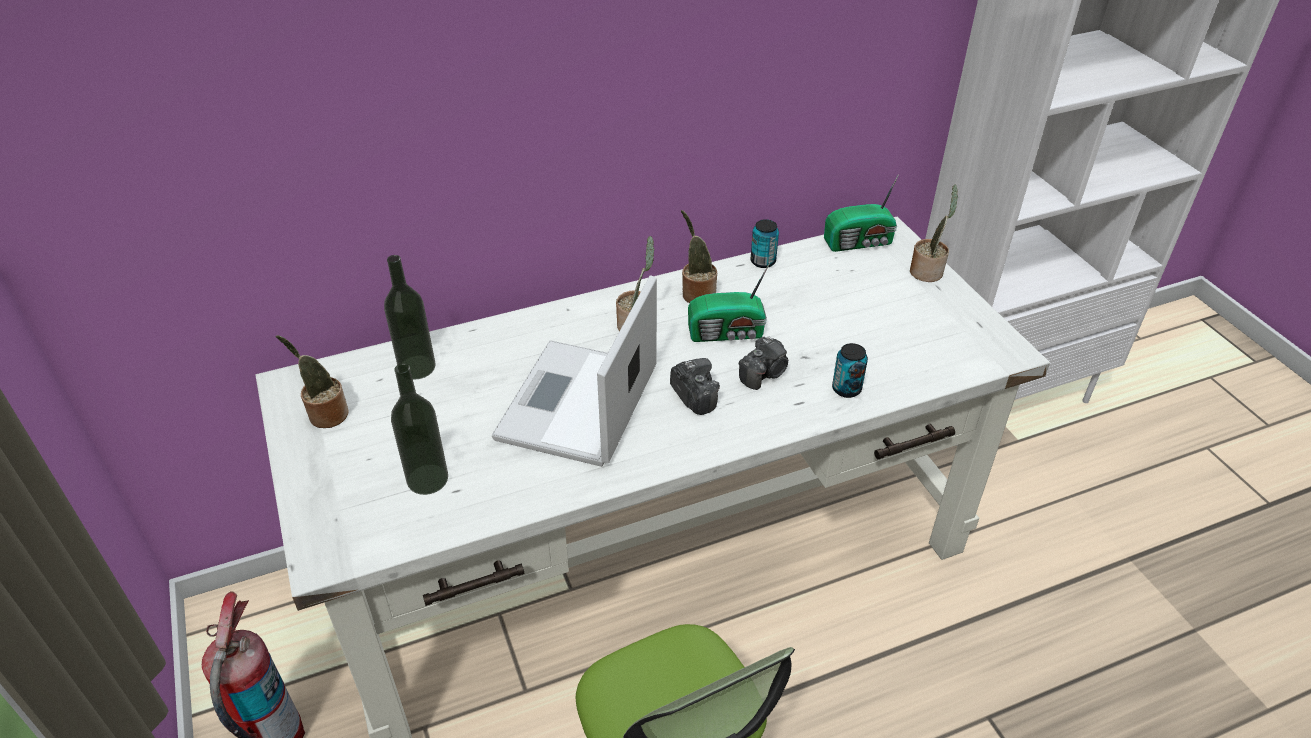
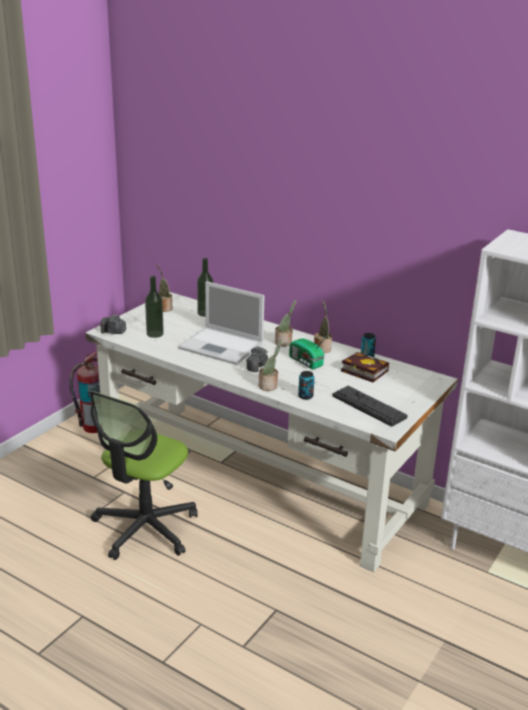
camera: 55 degrees right, 15 degrees down
laptop [492,275,657,467] -> laptop turned 135 degrees counterclockwise [178,281,264,365]
camera [739,336,788,390] -> camera moved to [100,315,126,334]
radio [824,174,899,252] -> none
potted plant [910,185,959,282] -> potted plant moved to [259,340,282,391]
none -> keyboard [332,386,408,427]
none -> book [341,352,389,382]

